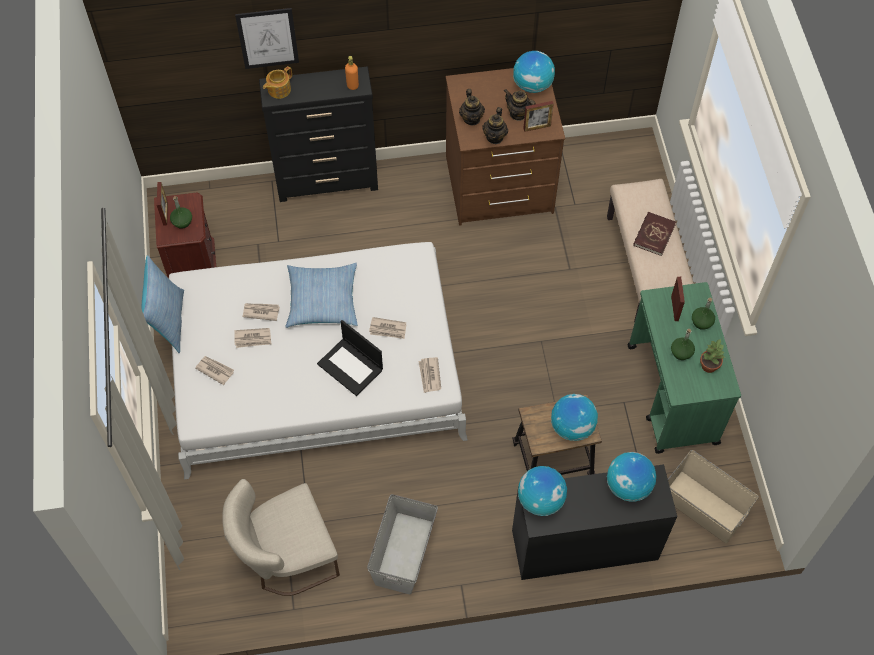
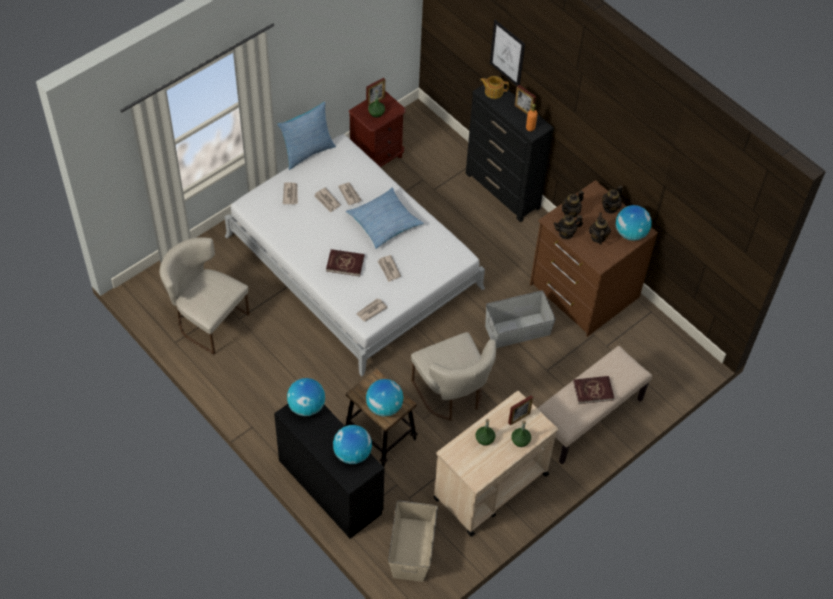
camera: 55 degrees right, 5 degrees down
laptop [317,320,383,396] -> red book [326,249,364,276]
grey storage box [367,494,438,595] -> grey storage box moved to [485,290,556,348]
picture frame [523,101,554,132] -> picture frame moved to [514,85,536,114]
green cart [627,282,741,454] -> beige cart [433,391,558,536]
potted plant [700,339,724,373] -> none
none -> beige chair [411,332,496,421]
none -> teapot [602,185,623,214]

